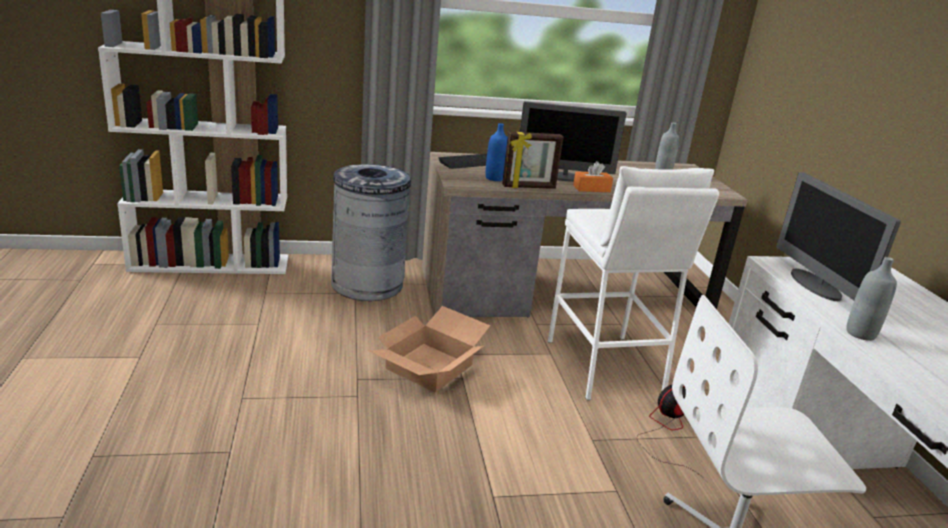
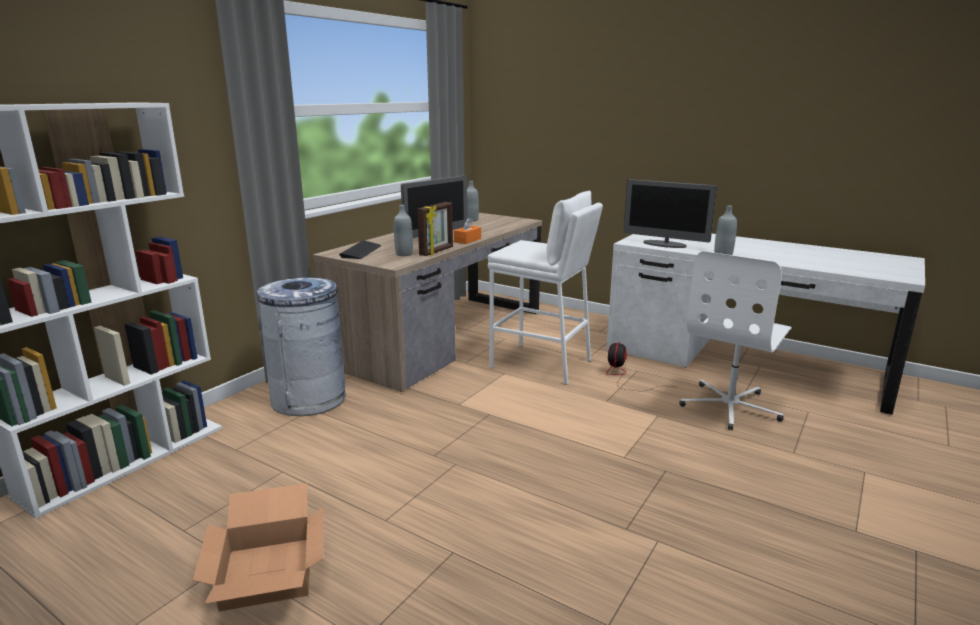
camera: 45 degrees left, 5 degrees down
cardboard box [367,306,490,392] -> cardboard box moved to [193,483,323,611]
blue bottle [486,123,508,181] -> grey bottle [394,205,413,256]

